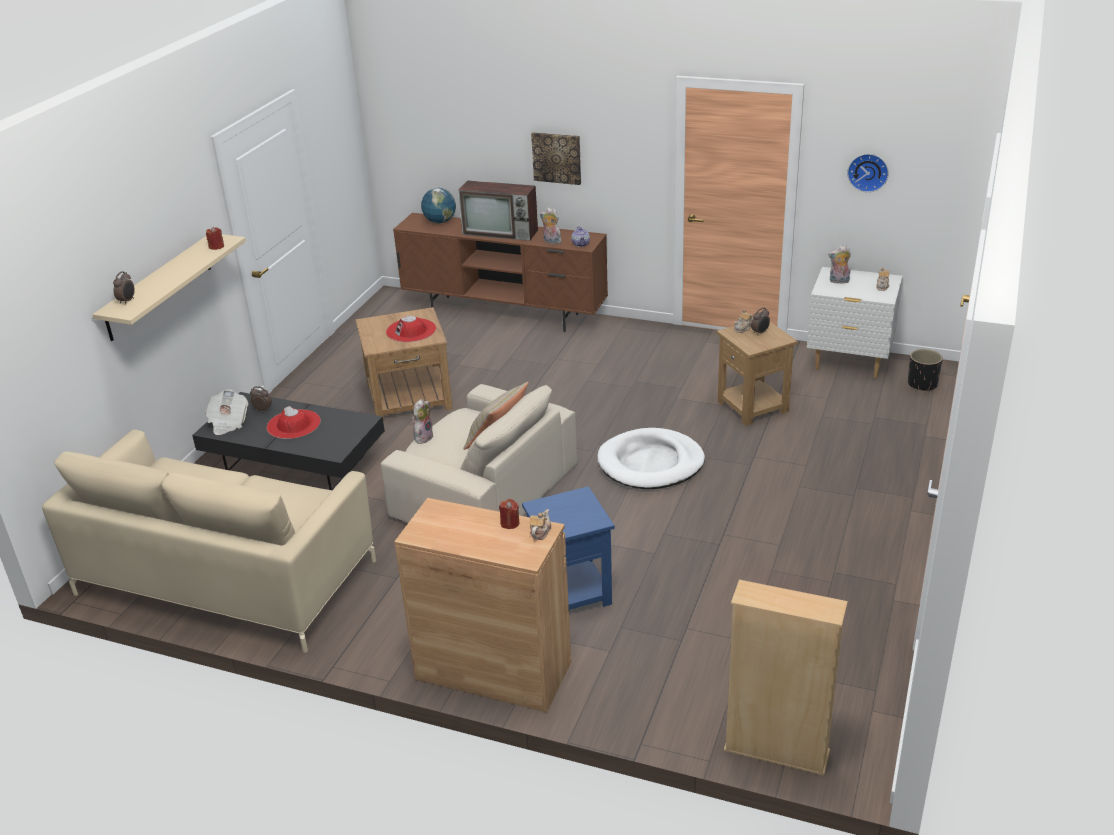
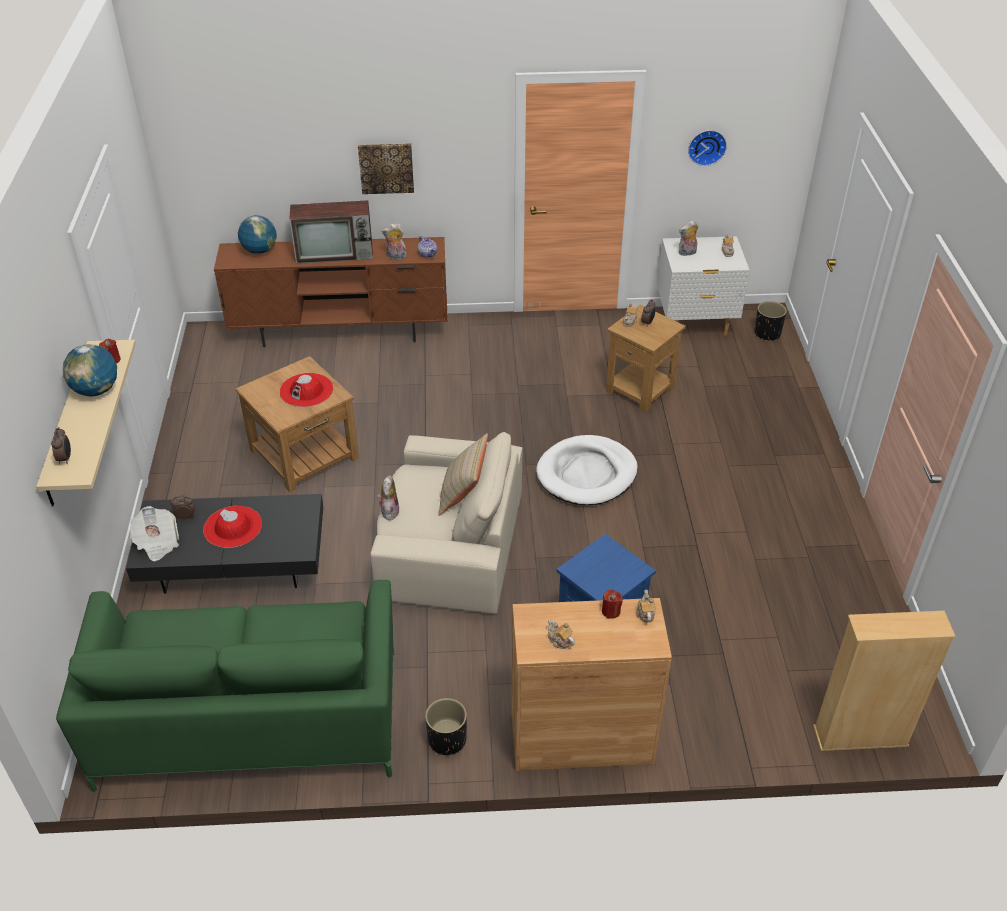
camera: 25 degrees left, 10 degrees up
beige sofa [42,430,376,653] -> green sofa [56,580,395,792]
none -> globe [63,344,117,397]
none -> black planter [425,698,467,756]
none -> teapot [548,619,575,649]

